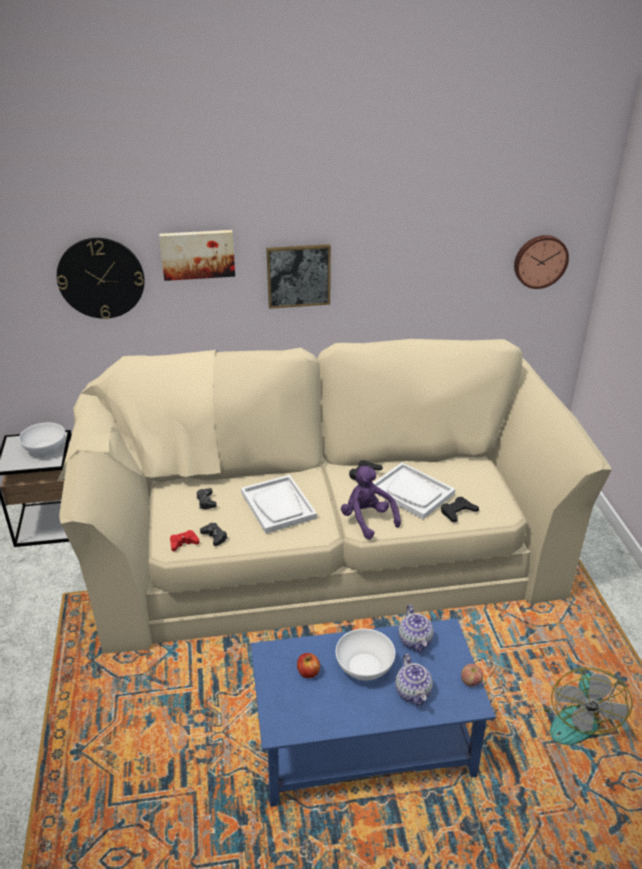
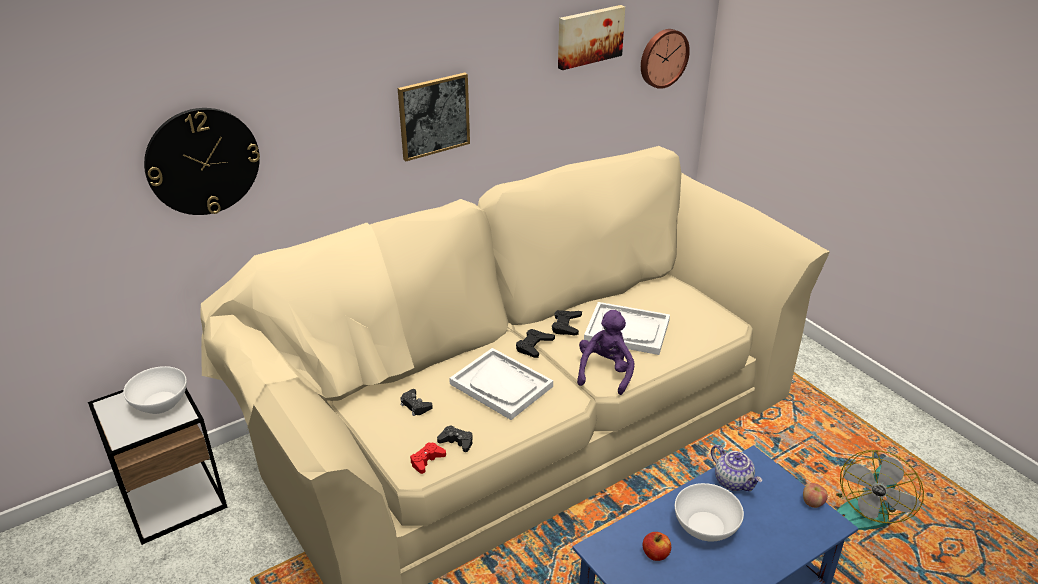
camera: 25 degrees left, 0 degrees up
picture [159,230,235,281] -> picture moved to [558,5,625,70]
purple plush toy [341,466,401,539] -> purple plush toy turned 75 degrees clockwise [577,310,635,395]
teapot [395,653,433,706] -> none
black game controller [441,497,479,523] -> black game controller moved to [516,329,555,358]
fan [543,667,632,745] -> fan turned 45 degrees clockwise [836,450,924,530]

